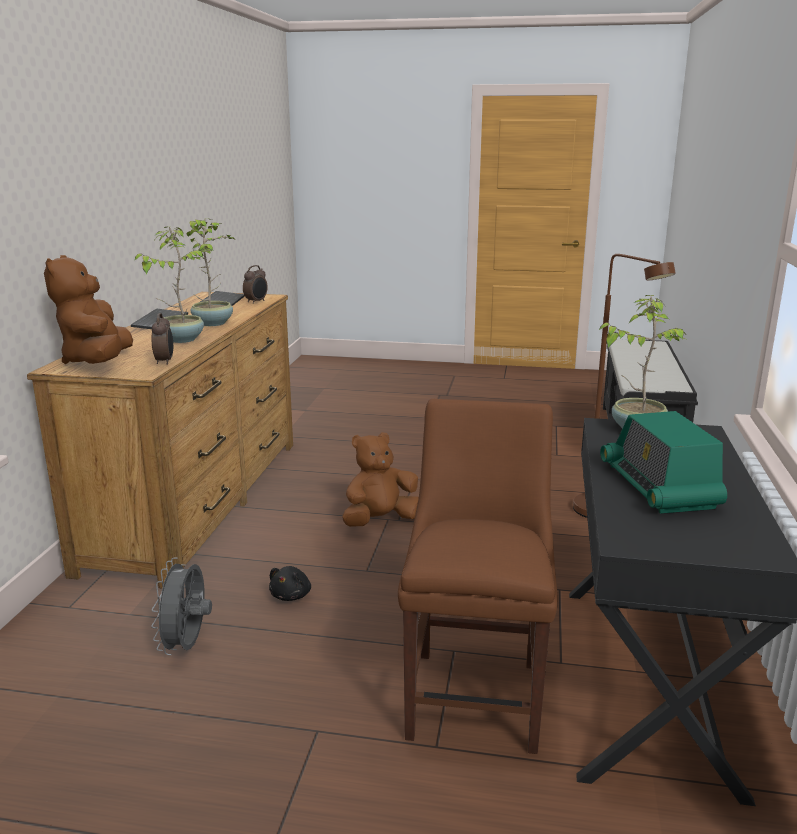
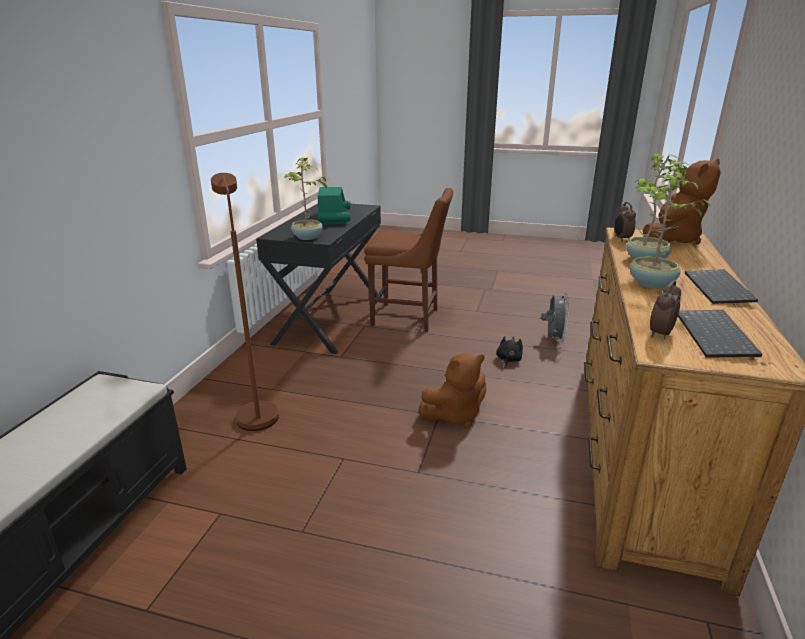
camera: 175 degrees left, 5 degrees up
brown plush toy [44,255,133,364] -> brown plush toy turned 45 degrees clockwise [643,159,721,245]
brown chair [398,399,558,754] -> brown chair turned 90 degrees counterclockwise [364,188,453,332]

